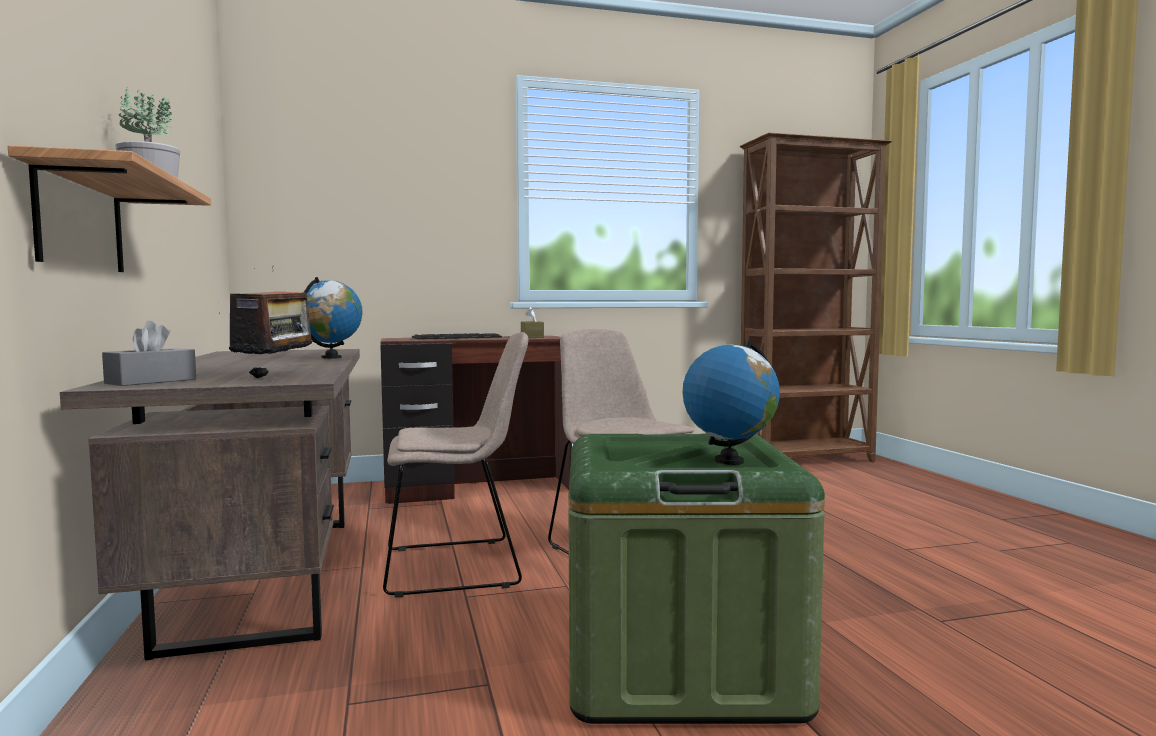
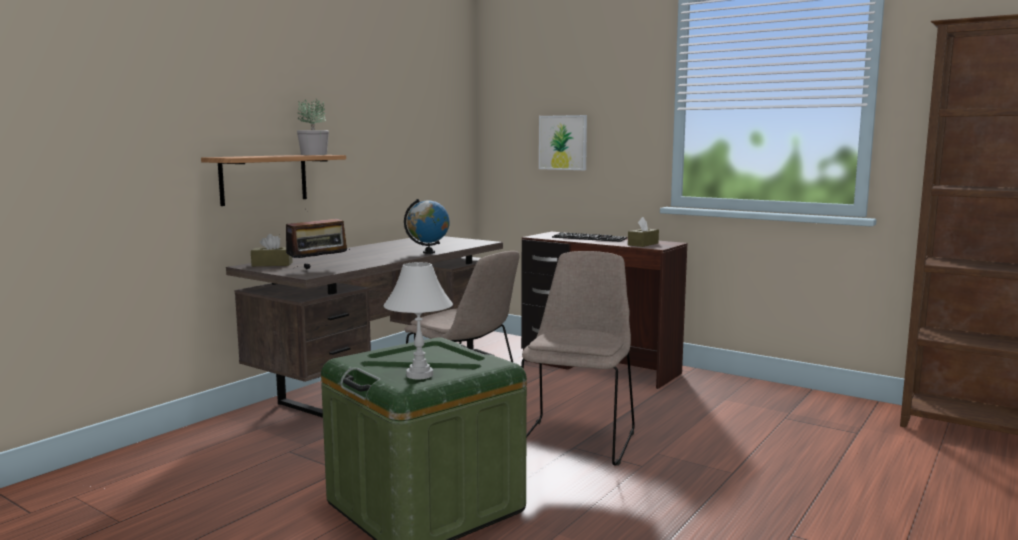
camera: 50 degrees right, 5 degrees up
grey tissue box [102,321,196,386] -> brown tissue box [251,234,293,266]
globe [682,340,780,465] -> white table lamp [384,262,453,379]
none -> picture [539,115,587,170]

